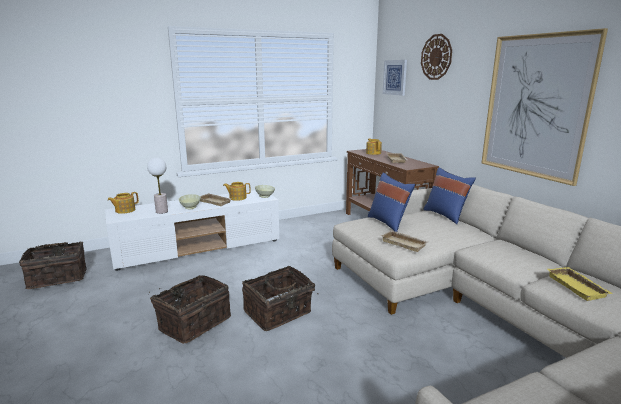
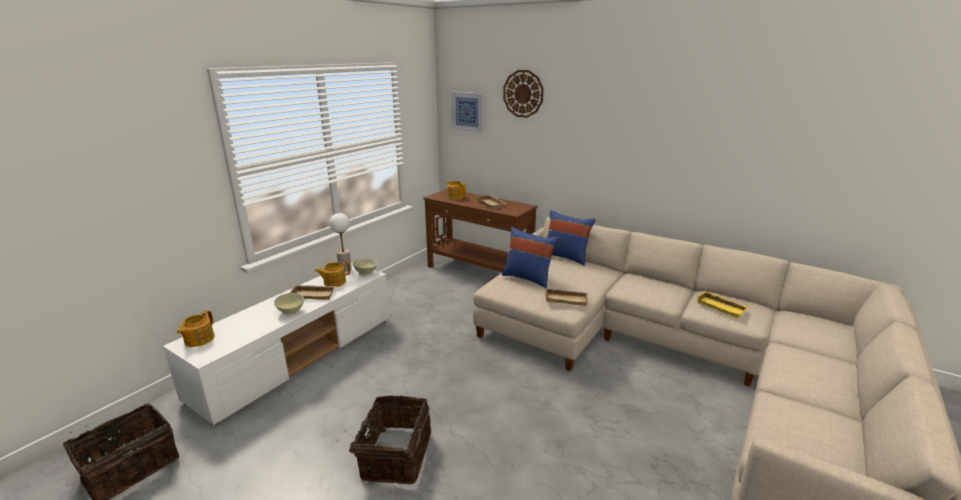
camera: 30 degrees left, 5 degrees up
table lamp [147,158,168,214] -> table lamp moved to [330,213,352,272]
basket [242,266,319,331] -> none
picture [481,28,608,186] -> none

